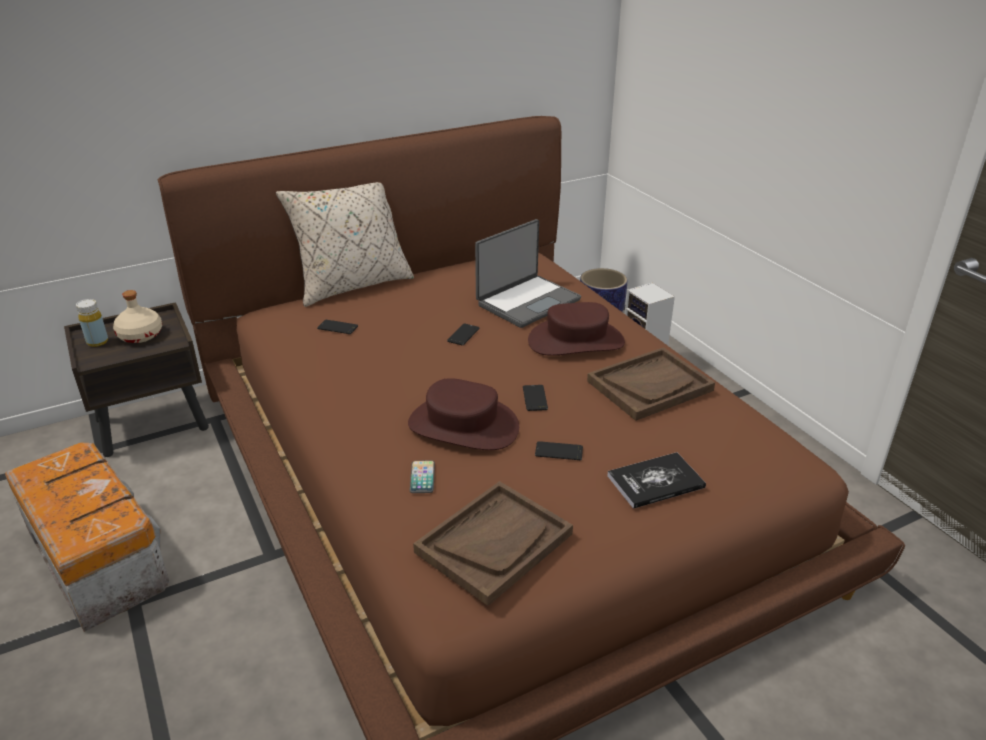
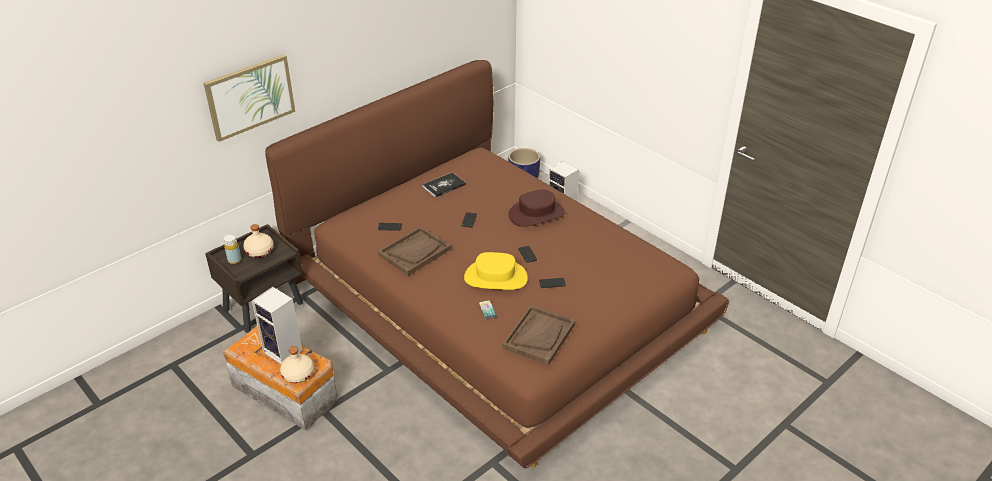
camera: 15 degrees left, 5 degrees up
beige pillow [276,182,414,307] -> none
brown hat [408,378,519,450] -> yellow hat [464,252,528,290]
laptop [475,219,581,328] -> none
brown tray [587,347,715,421] -> brown tray moved to [378,226,451,276]
book [607,452,706,509] -> book moved to [422,172,466,198]
none -> picture [204,54,295,142]
none -> speaker [252,287,302,364]
none -> beige bottle [280,346,314,383]

